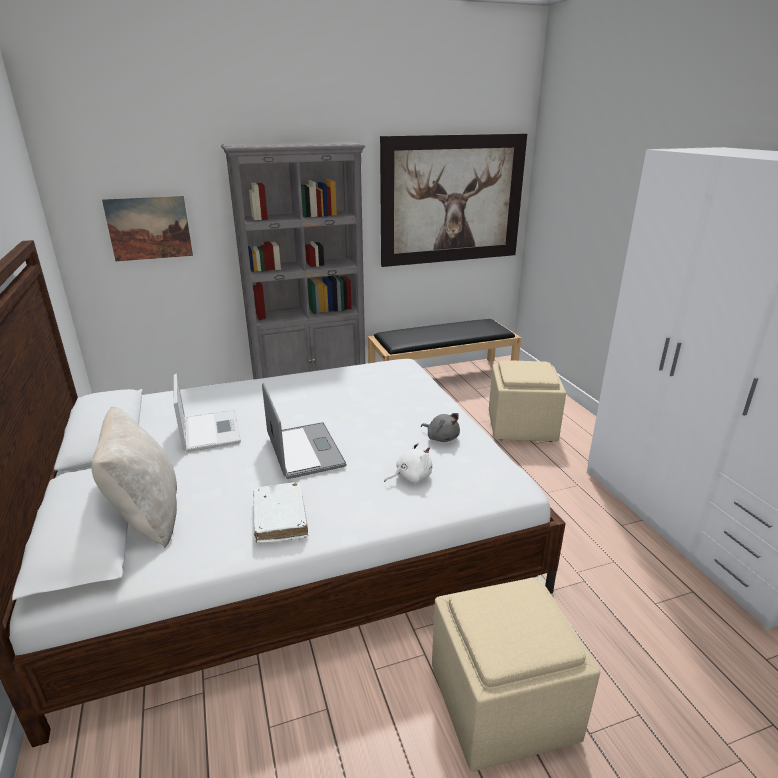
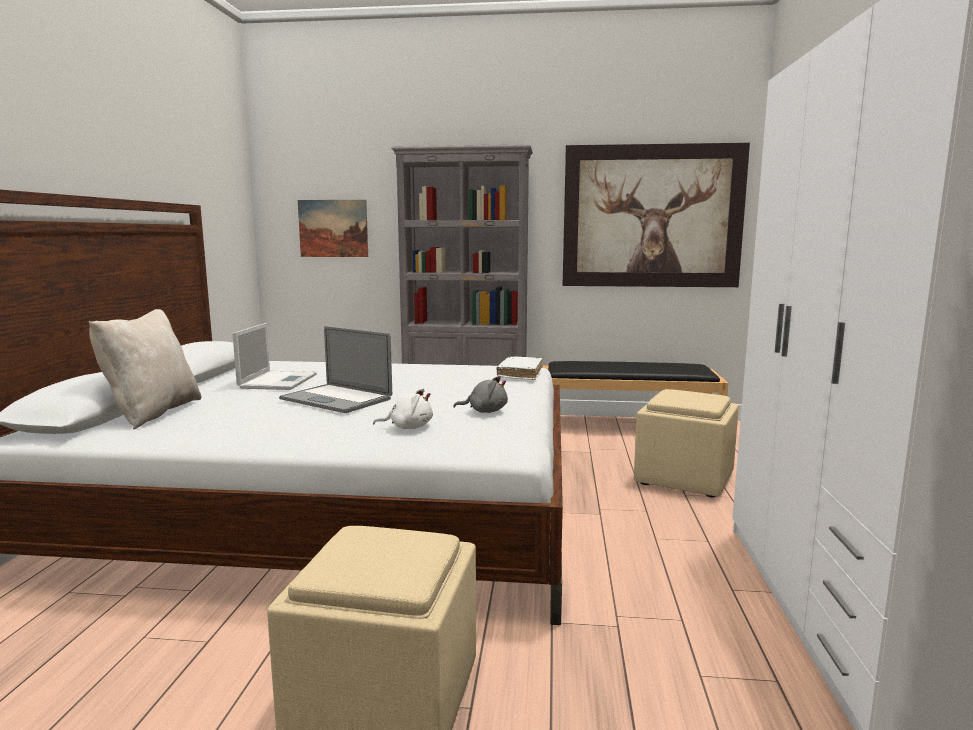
camera: 25 degrees right, 15 degrees down
white book [253,482,308,543] -> white book moved to [496,357,542,380]
laptop [262,383,347,479] -> laptop turned 120 degrees clockwise [279,326,392,413]
grey plush toy [421,413,460,442] -> grey plush toy turned 60 degrees counterclockwise [454,376,508,413]

